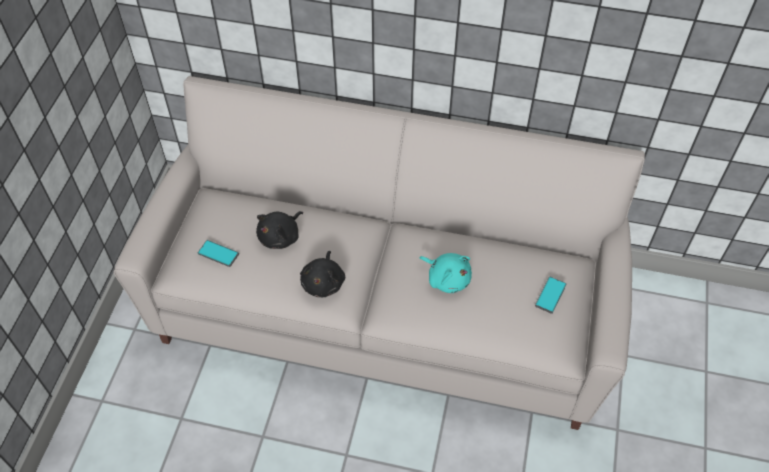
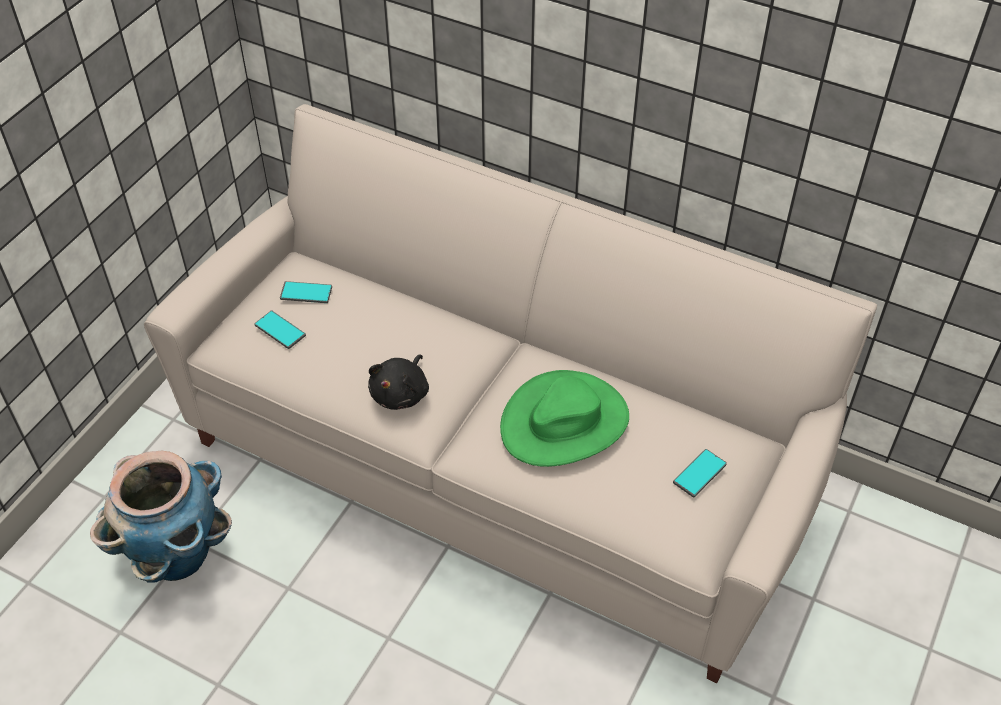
camera: 15 degrees right, 5 degrees down
black plush toy [256,211,303,249] -> none
turquoise plush toy [420,253,472,293] -> green hat [500,370,629,467]
none -> planter [90,450,232,582]
none -> phone [280,281,332,303]

